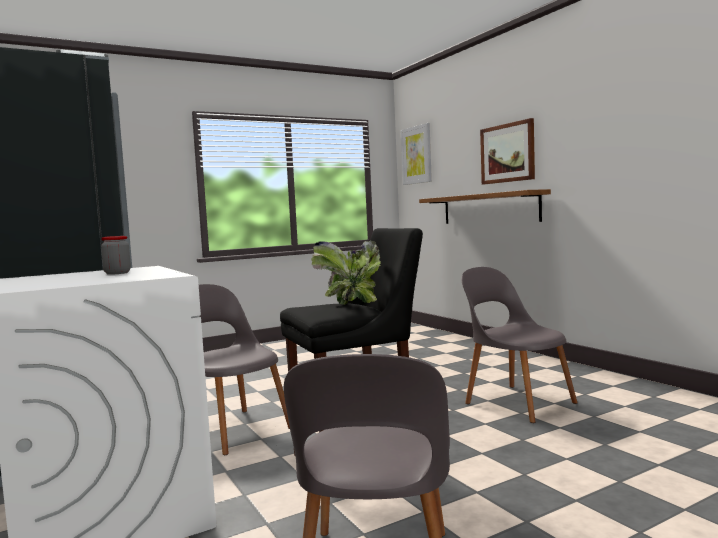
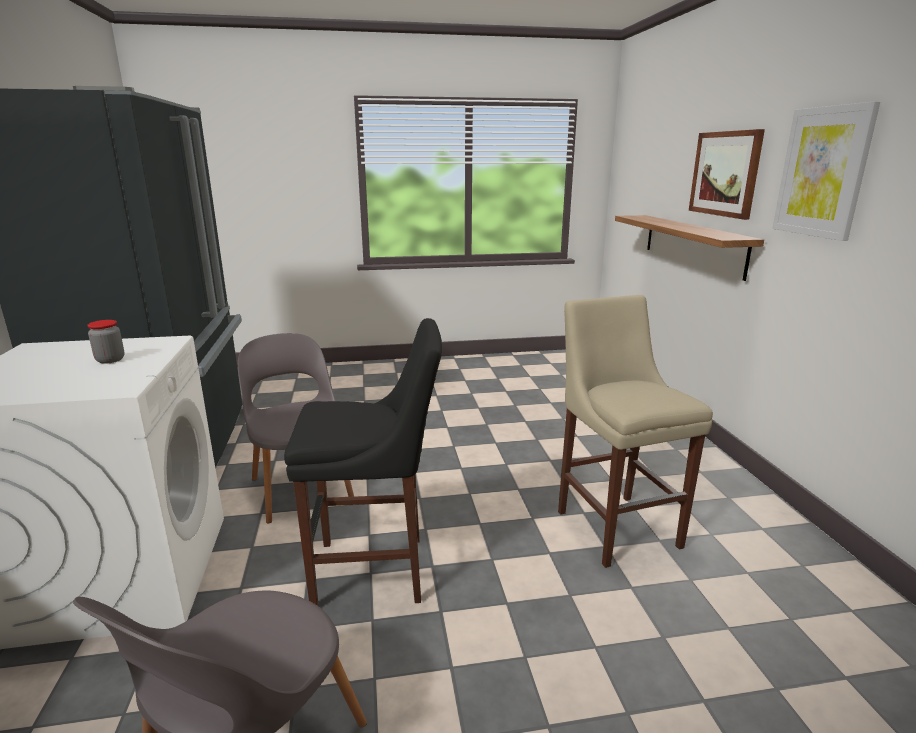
camera: 20 degrees right, 15 degrees up
potted plant [311,241,381,305] -> none
picture [401,123,432,185] -> picture moved to [773,101,880,241]
grey chair [461,267,577,423] -> beige stool [558,295,713,568]

